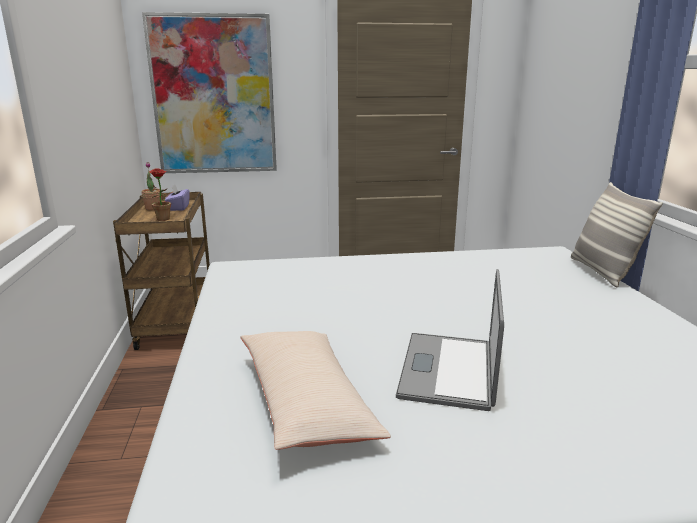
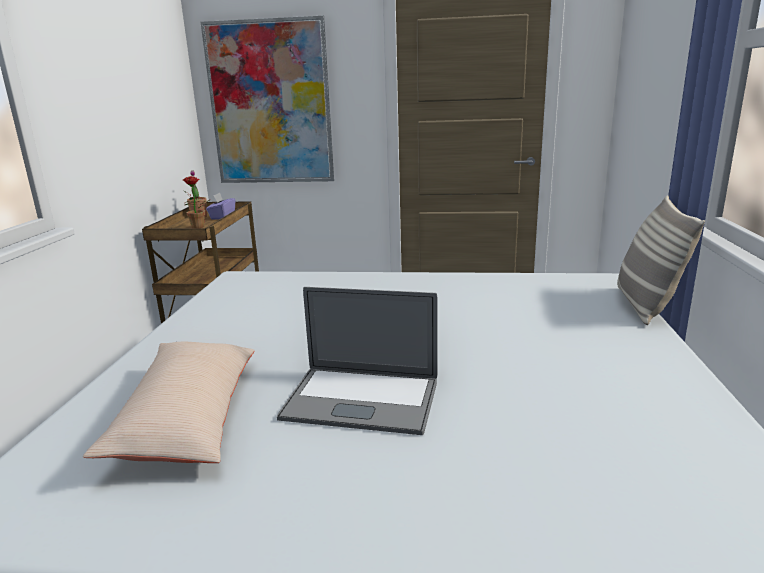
camera: 15 degrees right, 0 degrees up
laptop [396,269,504,411] -> laptop turned 105 degrees counterclockwise [277,287,437,435]

